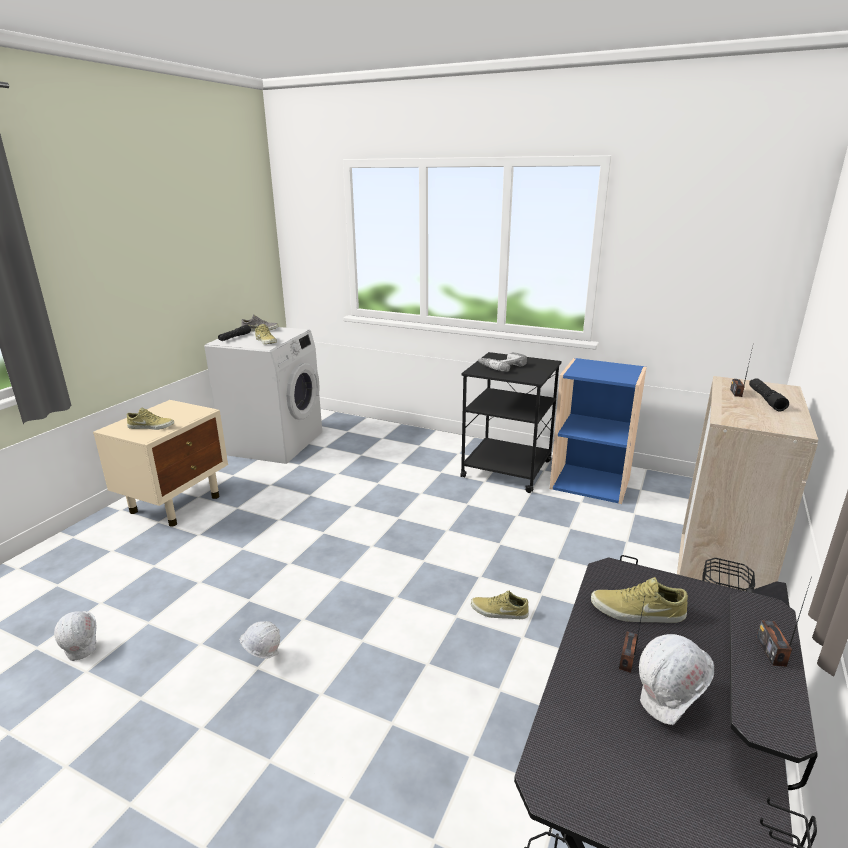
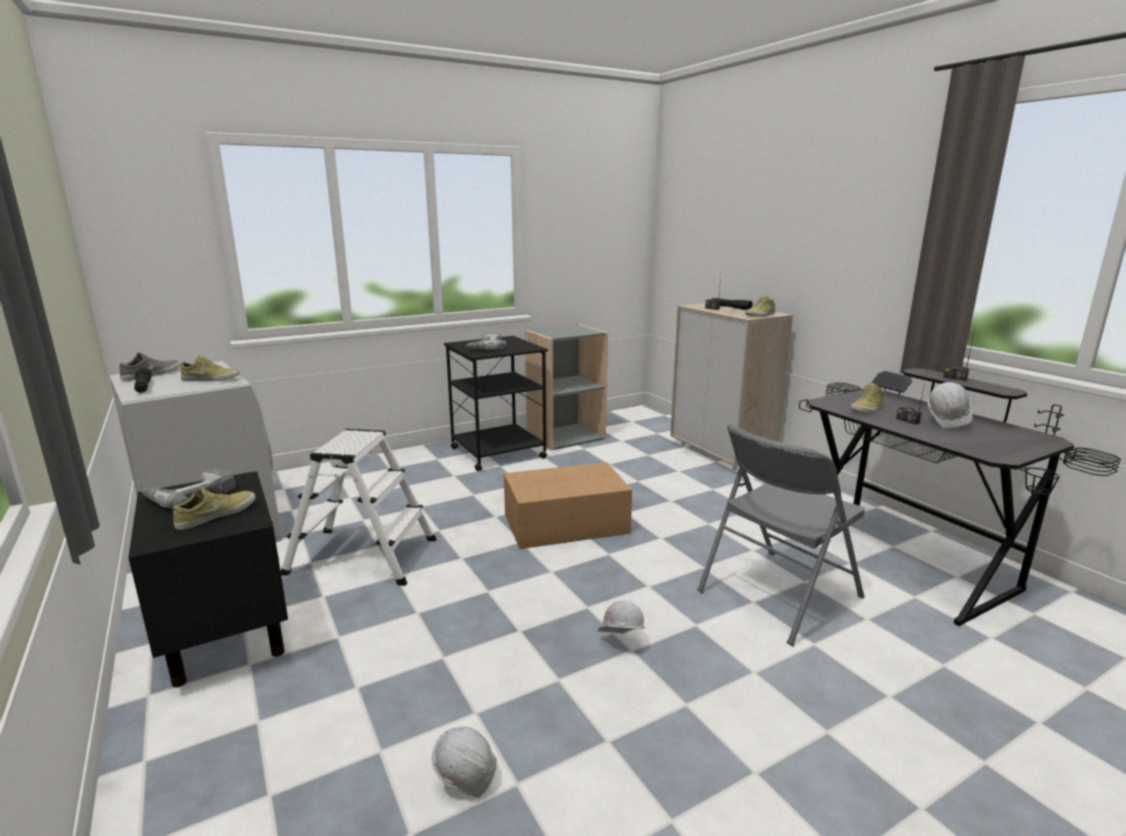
camera: 55 degrees left, 5 degrees down
beige nightstand [93,400,228,527] -> black nightstand [128,471,288,687]
beige shoe [471,591,529,619] -> beige shoe moved to [745,295,775,317]
blue bookcase [550,358,647,504] -> grey bookcase [525,324,608,451]
none -> power drill [141,469,235,509]
none -> white step ladder [281,429,437,586]
none -> cardboard box [504,462,632,549]
none -> grey chair [697,424,865,646]

